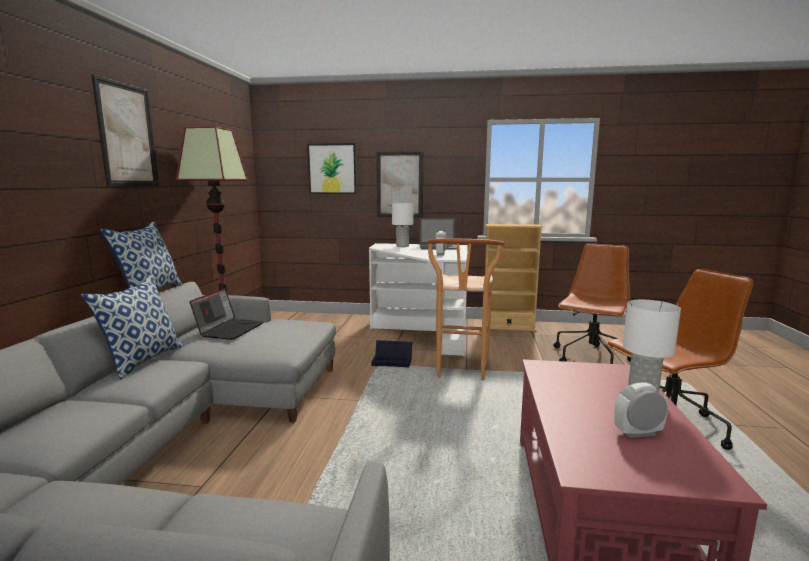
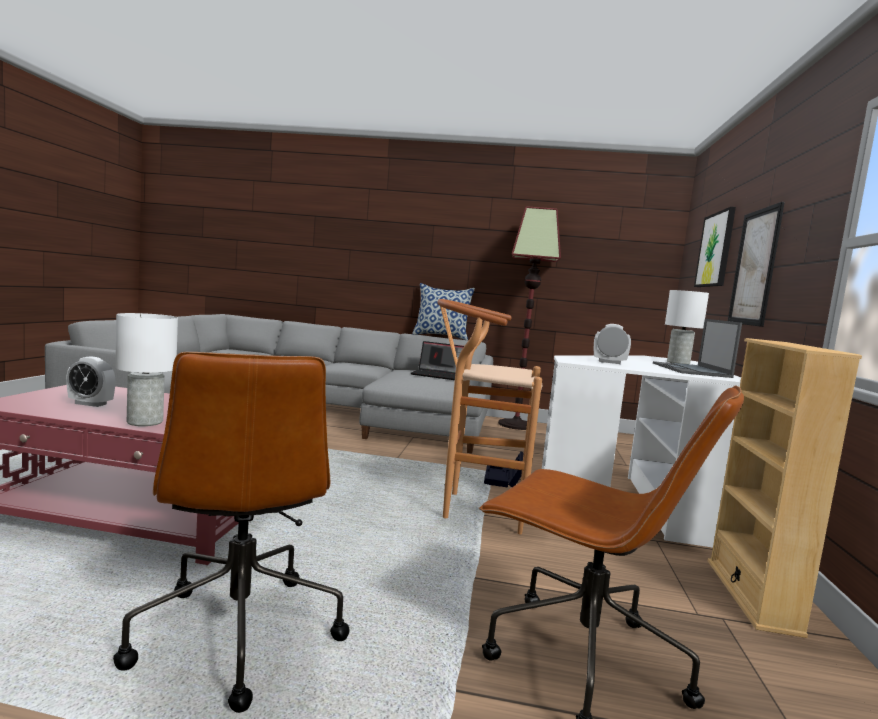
camera: 90 degrees right, 5 degrees down
pillow [81,275,183,379] -> none
picture [91,74,159,186] -> none
alarm clock [614,383,668,438] -> alarm clock turned 105 degrees clockwise [66,356,115,407]

